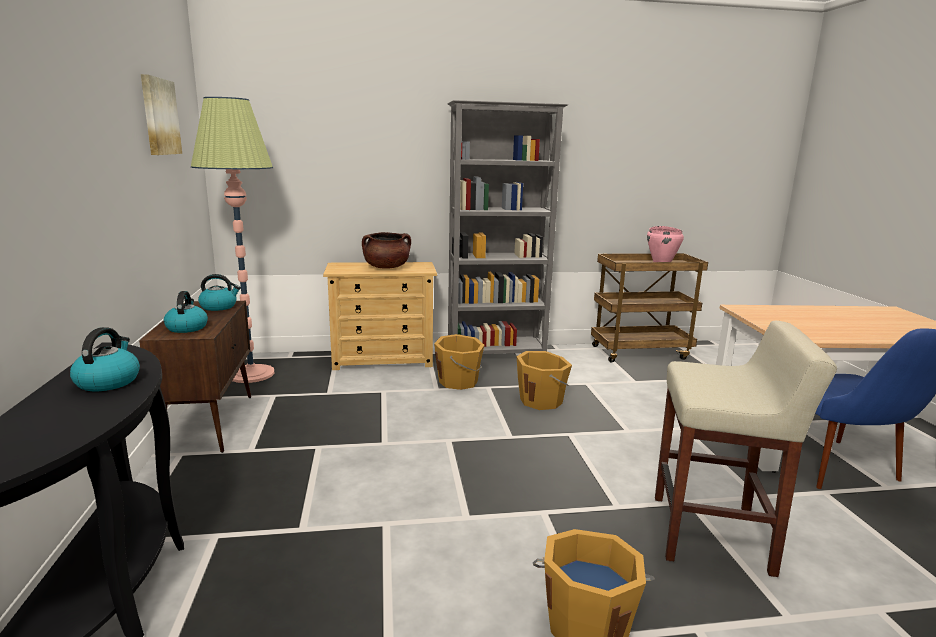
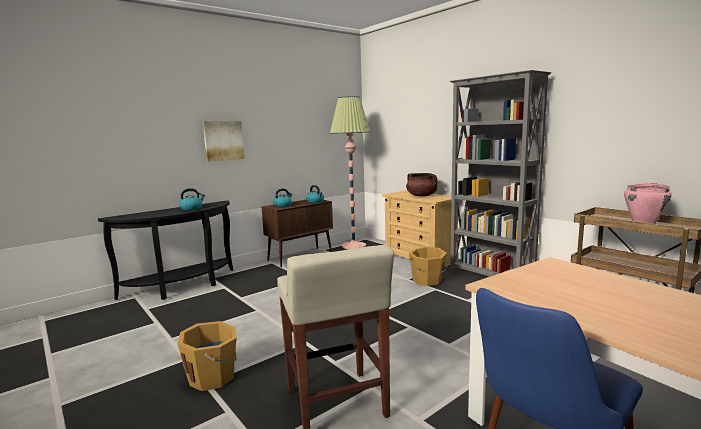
camera: 60 degrees right, 5 degrees down
picture [141,74,182,155] -> picture moved to [203,121,245,161]
orange bucket [517,351,572,410] -> none

